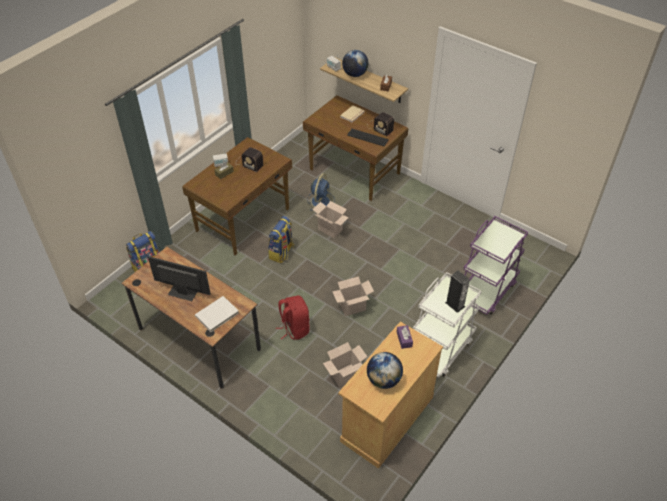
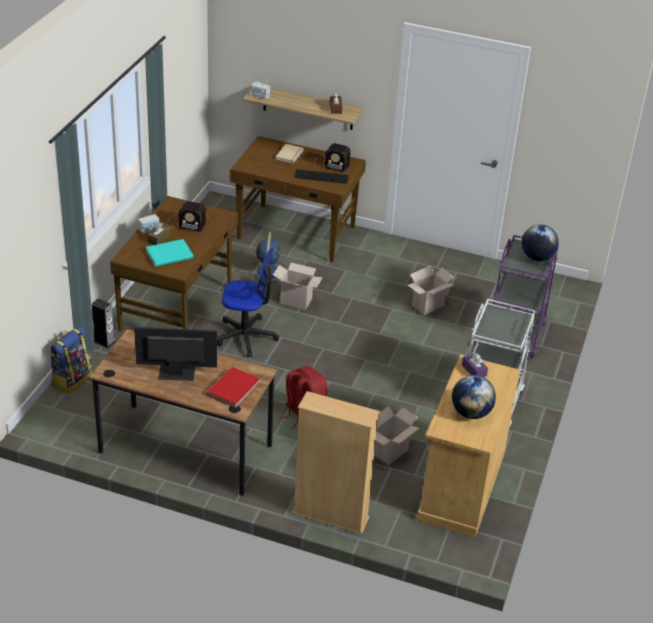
camera: 20 degrees left, 10 degrees down
white book [195,296,239,332] -> red book [207,367,260,408]
backpack [268,216,295,263] -> office chair [217,248,279,357]
cardboard box [332,276,374,316] -> cardboard box moved to [408,266,454,315]
globe [342,50,368,77] -> globe moved to [521,224,559,261]
speaker [445,270,470,313] -> speaker moved to [92,298,116,348]
none -> turquoise book [146,239,194,267]
none -> beige bookcase [293,391,380,534]

